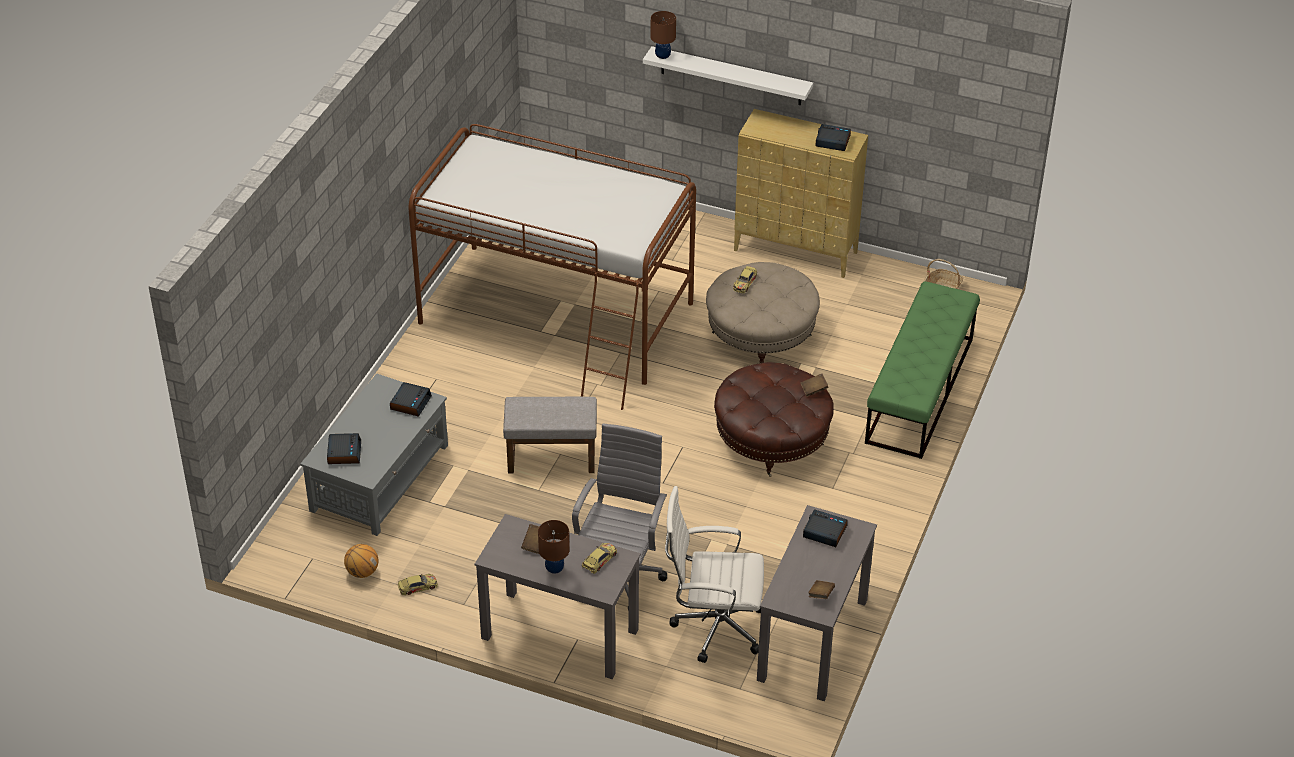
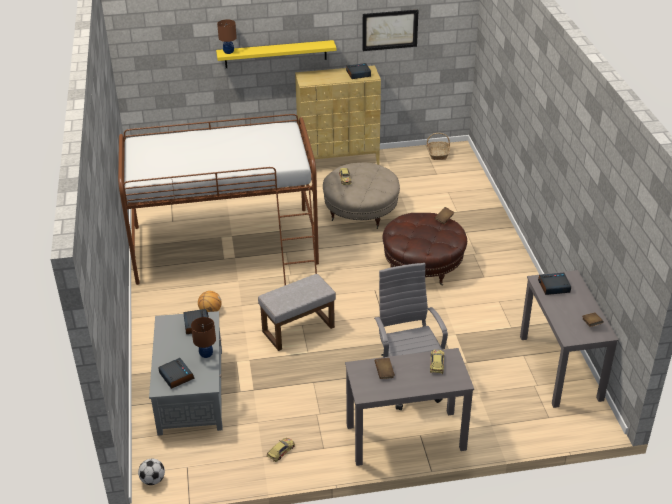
camera: 30 degrees left, 5 degrees down
basketball [344,544,378,578] -> basketball moved to [198,291,222,312]
brown table lamp [538,520,570,574] -> brown table lamp moved to [191,317,216,358]
white shelf [643,46,813,105] -> yellow shelf [216,40,336,68]
white office chair [665,486,764,663] -> none
green bench [865,281,980,459] -> none
none -> football [138,458,165,485]
none -> picture [362,10,418,51]

